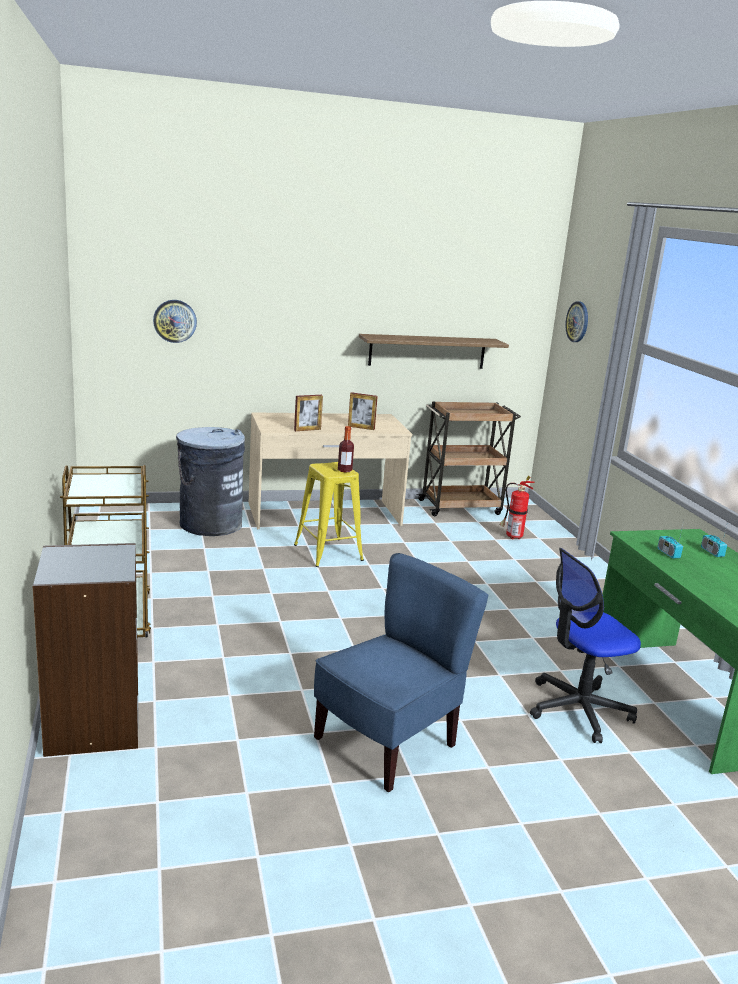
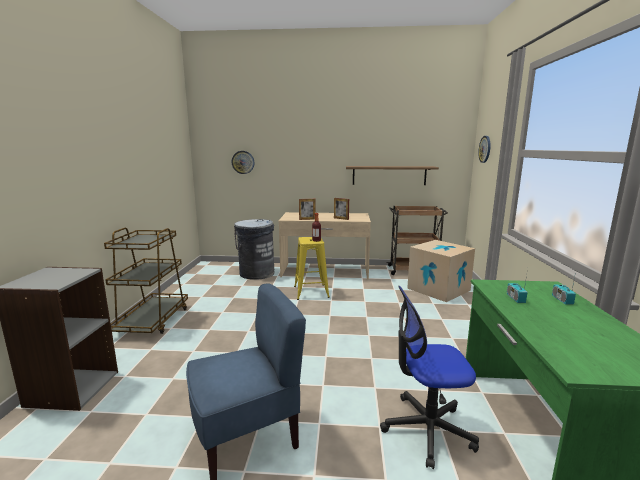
camera: 20 degrees right, 5 degrees down
fire extinguisher [499,476,535,539] -> cardboard box [407,240,475,302]

